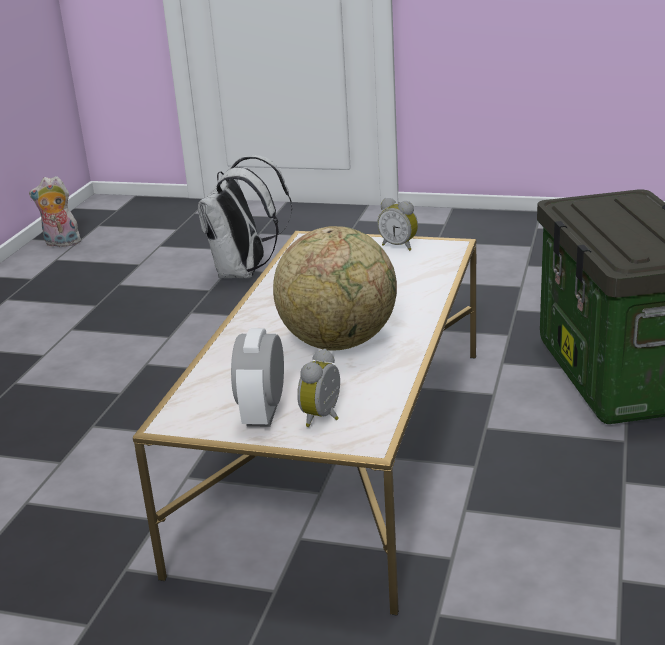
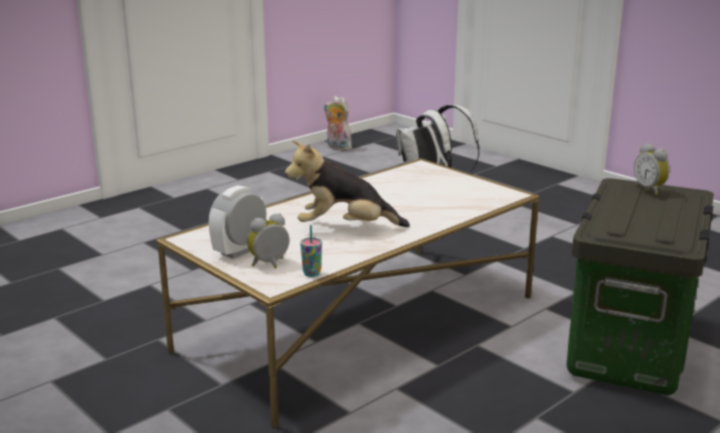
camera: 30 degrees right, 5 degrees down
globe [273,226,397,351] -> plush toy [285,140,410,227]
alarm clock [377,198,418,251] -> alarm clock moved to [634,143,670,195]
none -> cup [300,225,322,277]

